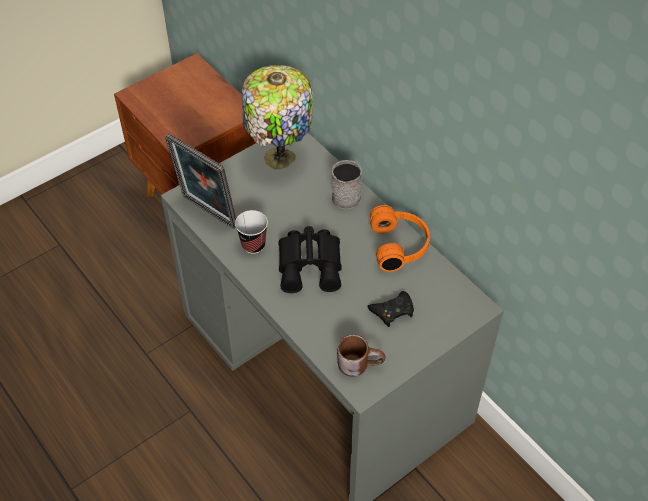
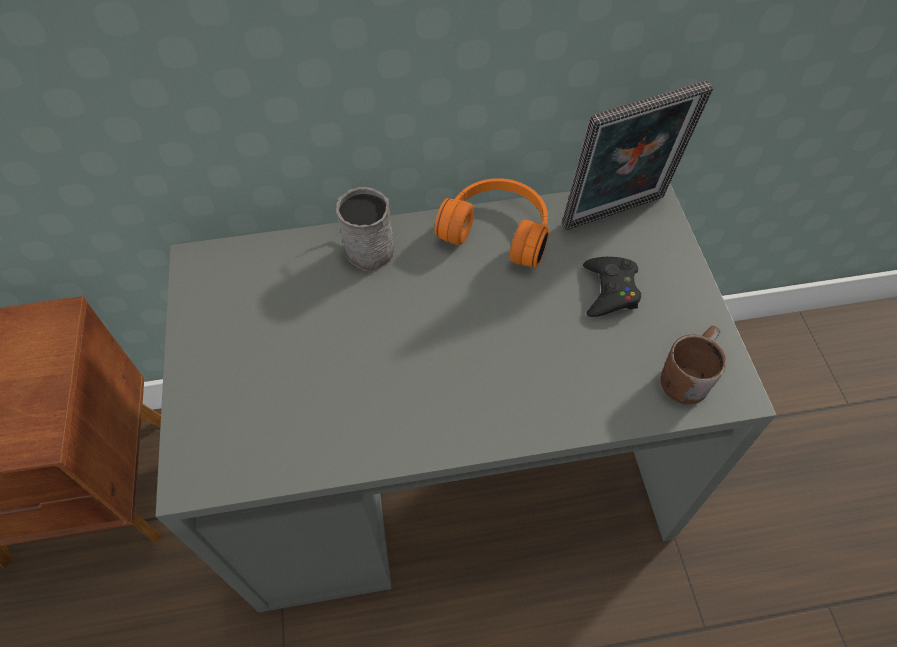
camera: 60 degrees left, 5 degrees up
picture frame [165,133,236,229] -> picture frame moved to [562,80,713,230]
cup [235,210,268,254] -> none
table lamp [242,65,313,170] -> none
black binoculars [279,226,342,293] -> none

